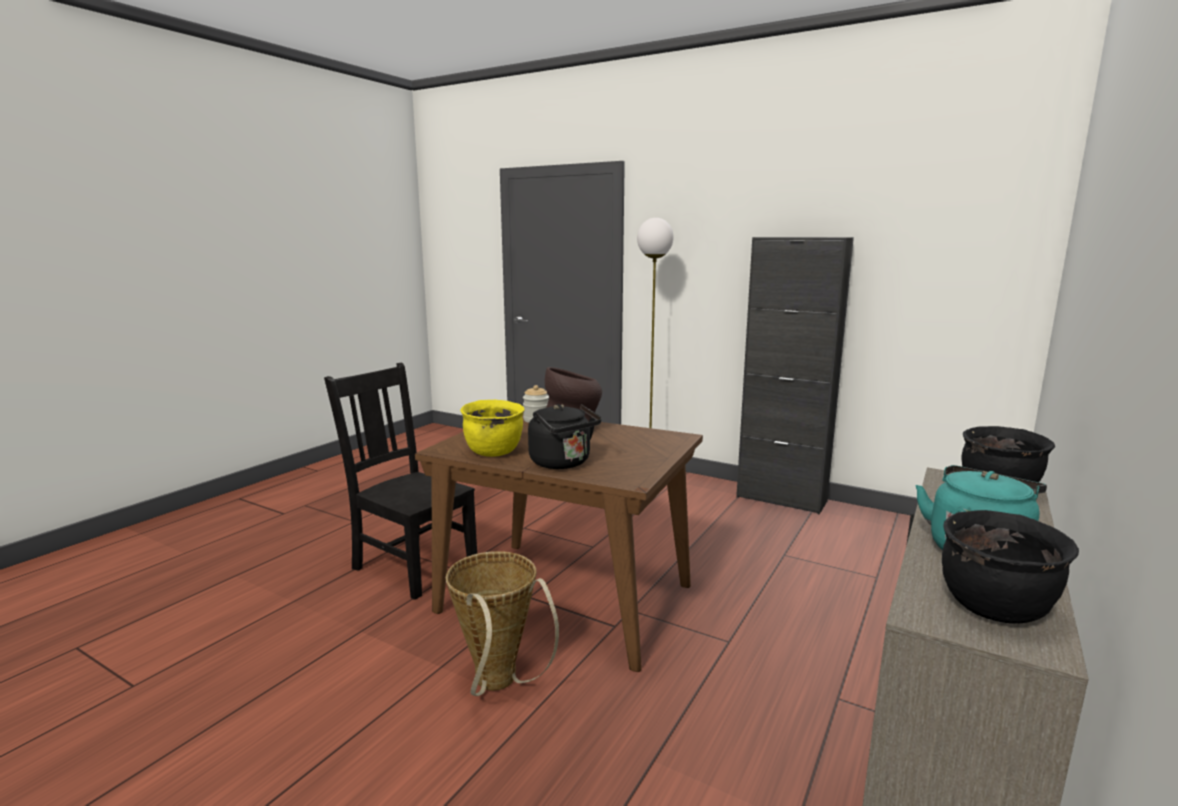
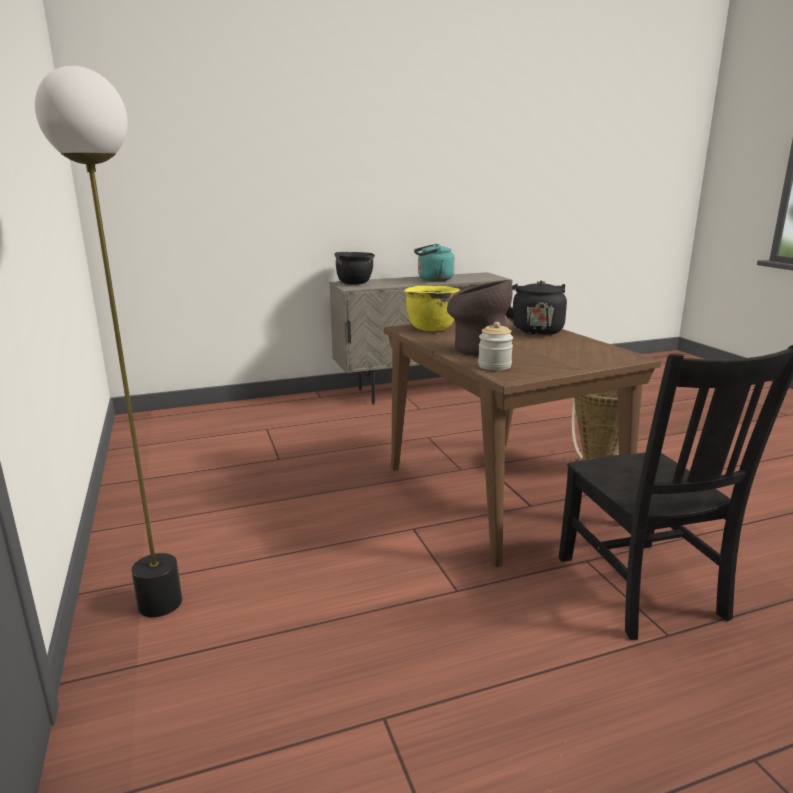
camera: 140 degrees left, 5 degrees up
yellow cooking pot [460,400,525,457] -> yellow cooking pot moved to [404,286,459,331]
black cabinet [736,237,854,514] -> none
black cooking pot [942,510,1079,623] -> none

